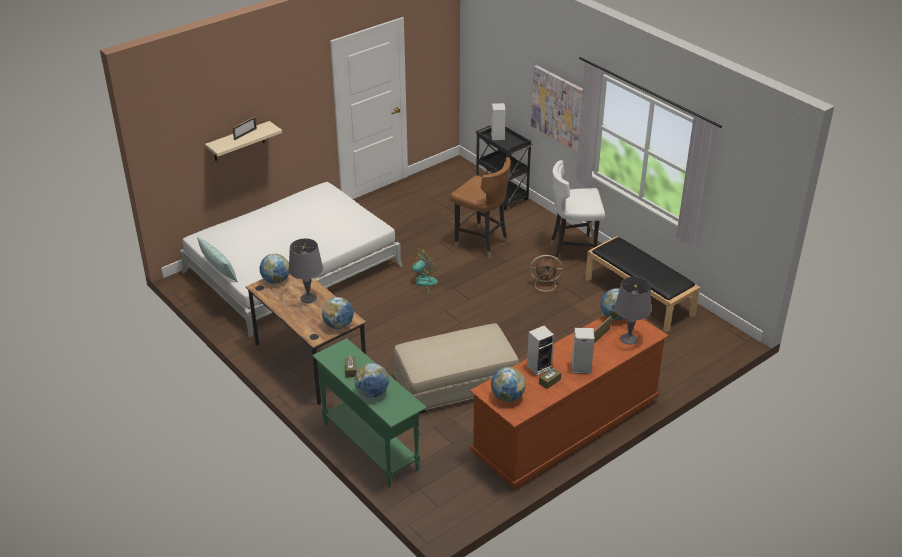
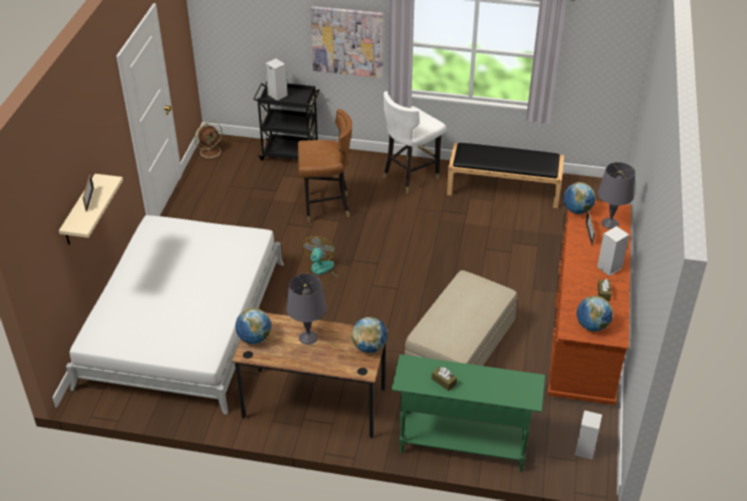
camera: 40 degrees left, 5 degrees up
pillow [197,237,238,282] -> none
globe [354,363,389,398] -> none
speaker [527,326,554,376] -> speaker moved to [575,410,602,460]
brown fan [529,255,563,294] -> brown fan moved to [194,121,226,161]

